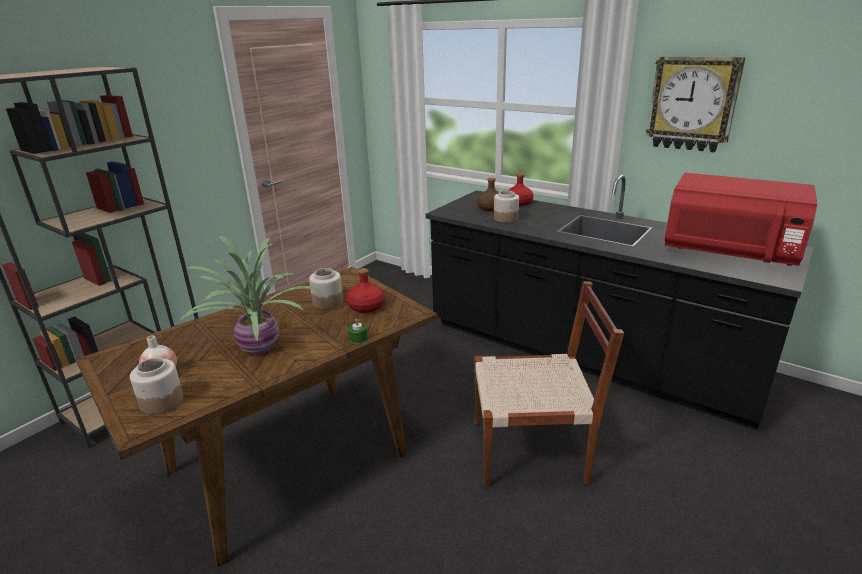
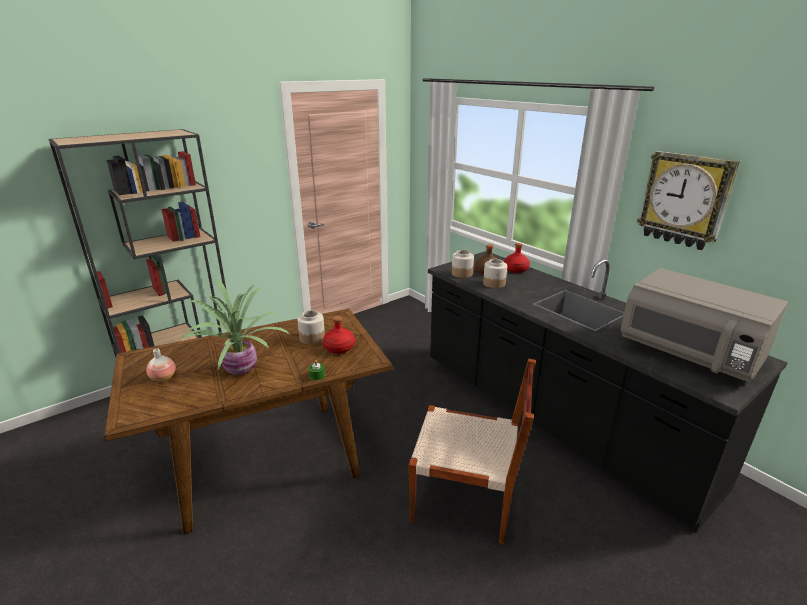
camera: 15 degrees right, 0 degrees up
jar [130,358,183,415] -> jar moved to [452,250,474,278]
red microwave [665,173,817,266] -> grey microwave [621,268,788,382]

